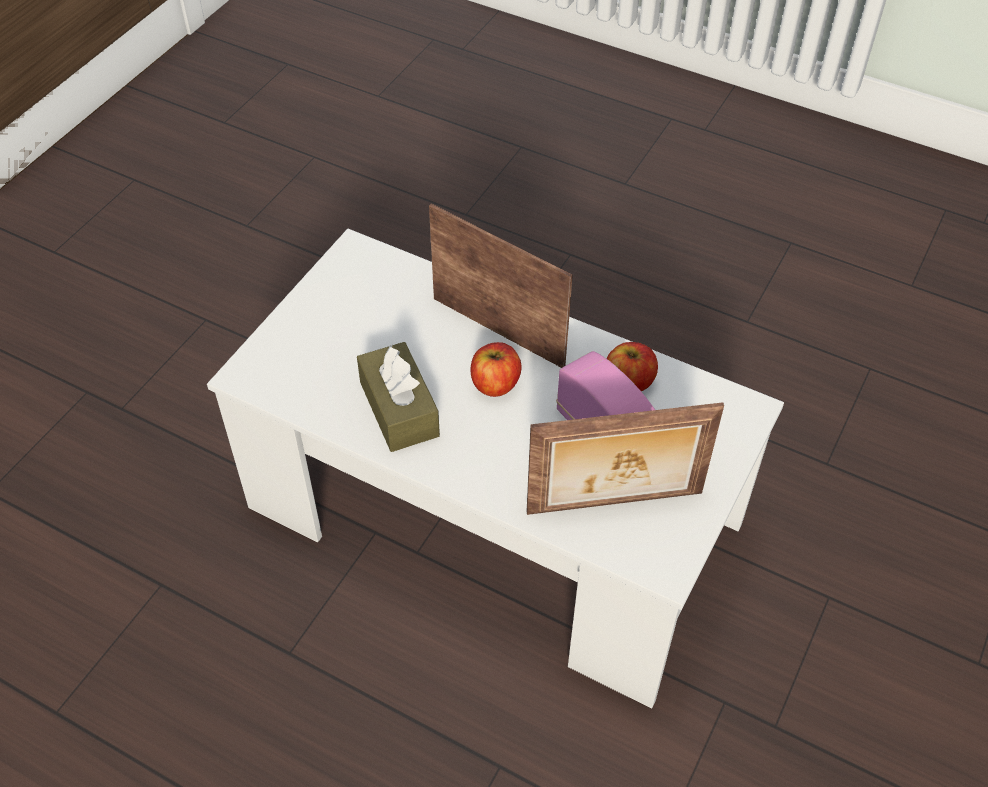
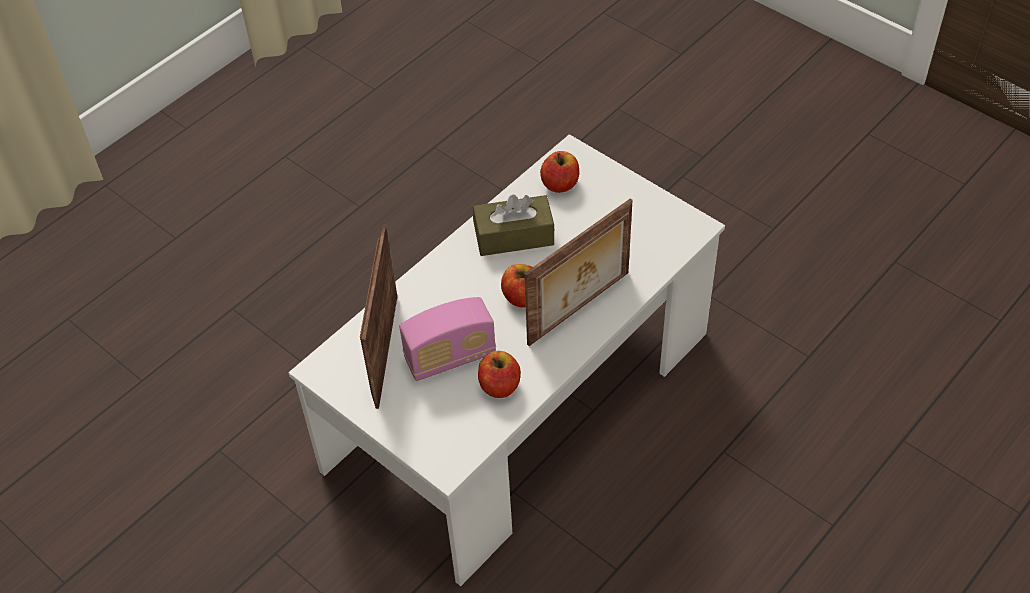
camera: 105 degrees right, 0 degrees up
none -> apple [540,151,579,193]

